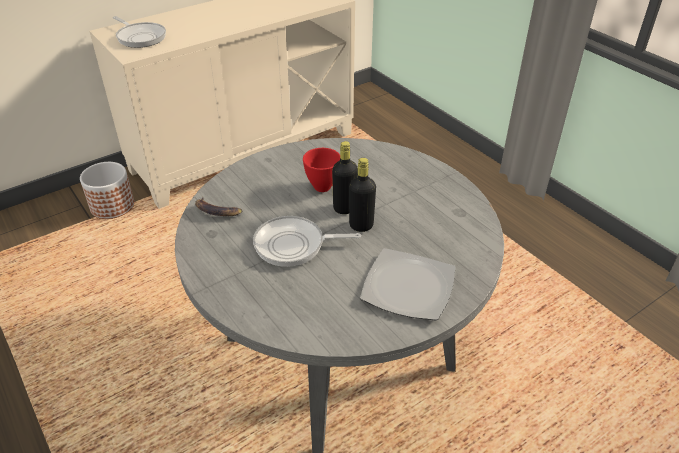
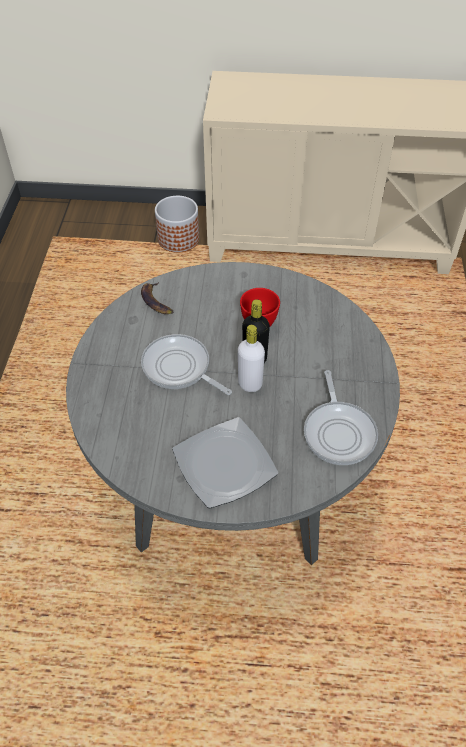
camera: 40 degrees right, 10 degrees up
frying pan [113,16,166,48] -> frying pan moved to [304,370,378,465]
black bottle [349,158,376,232] -> white bottle [238,325,265,392]

